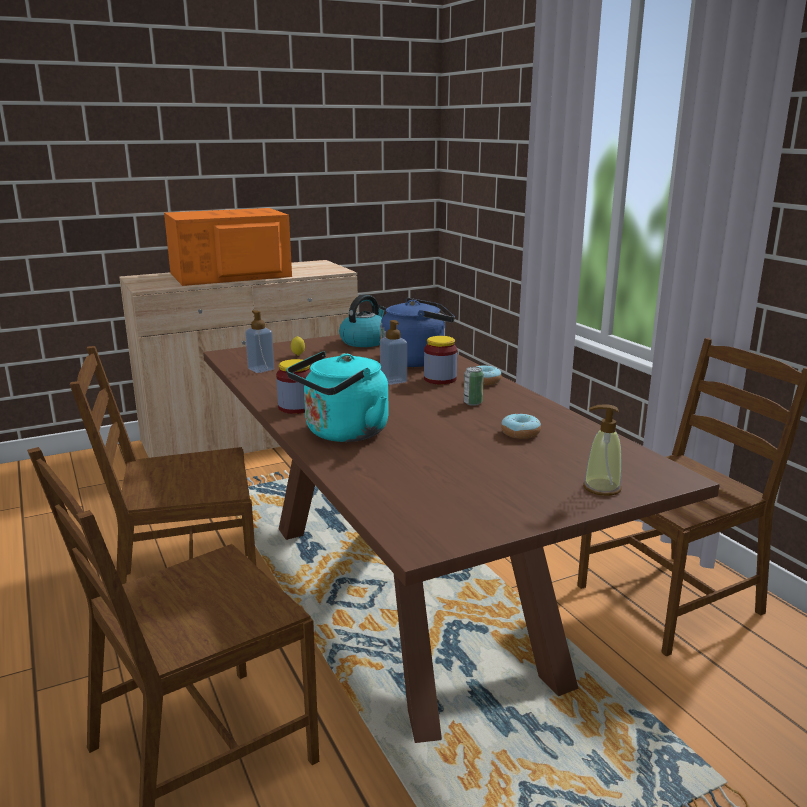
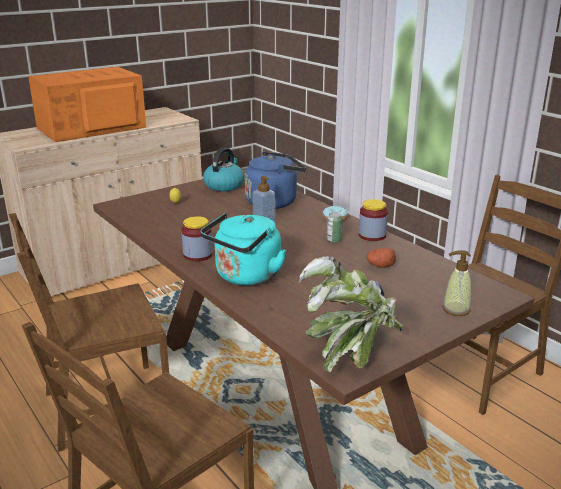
camera: 10 degrees left, 5 degrees up
soap dispenser [245,310,274,373] -> none
jar [424,336,457,384] -> jar moved to [359,199,388,241]
donut [501,413,541,439] -> potato [367,248,396,268]
none -> potted plant [299,256,403,372]

